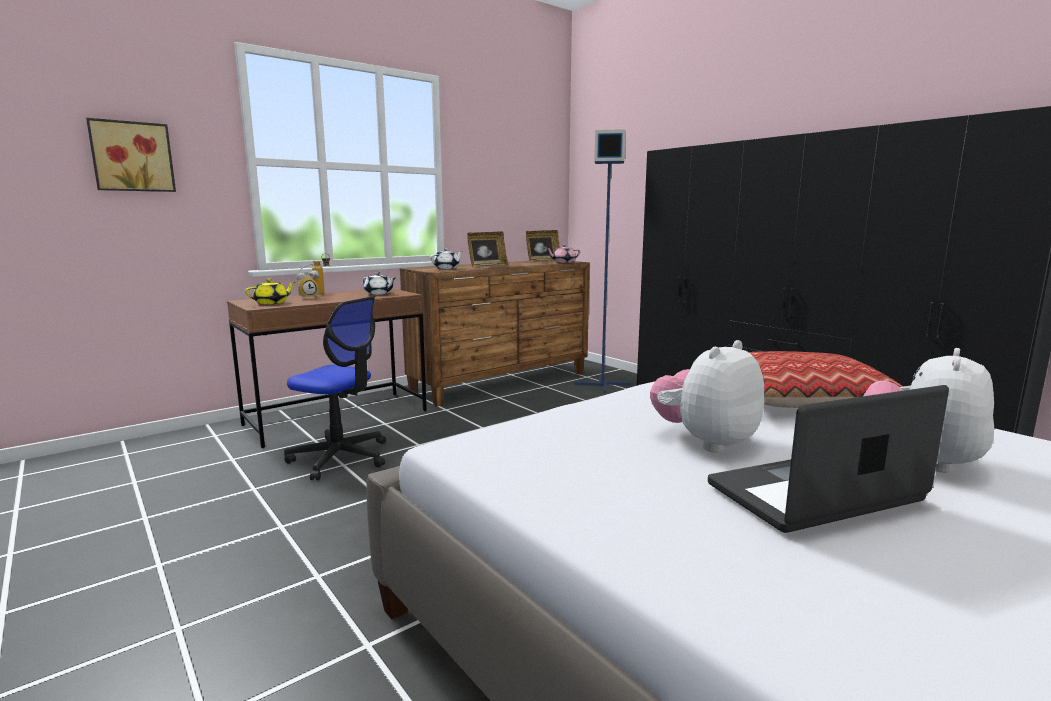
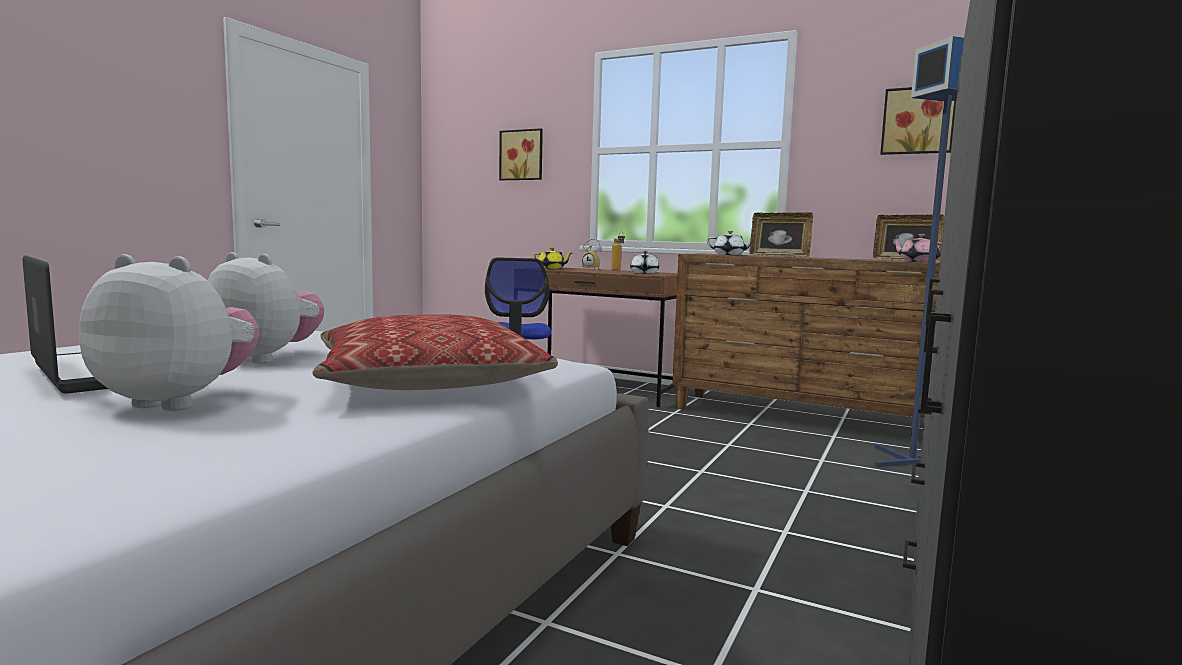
camera: 65 degrees right, 5 degrees down
none -> picture [880,87,956,155]

